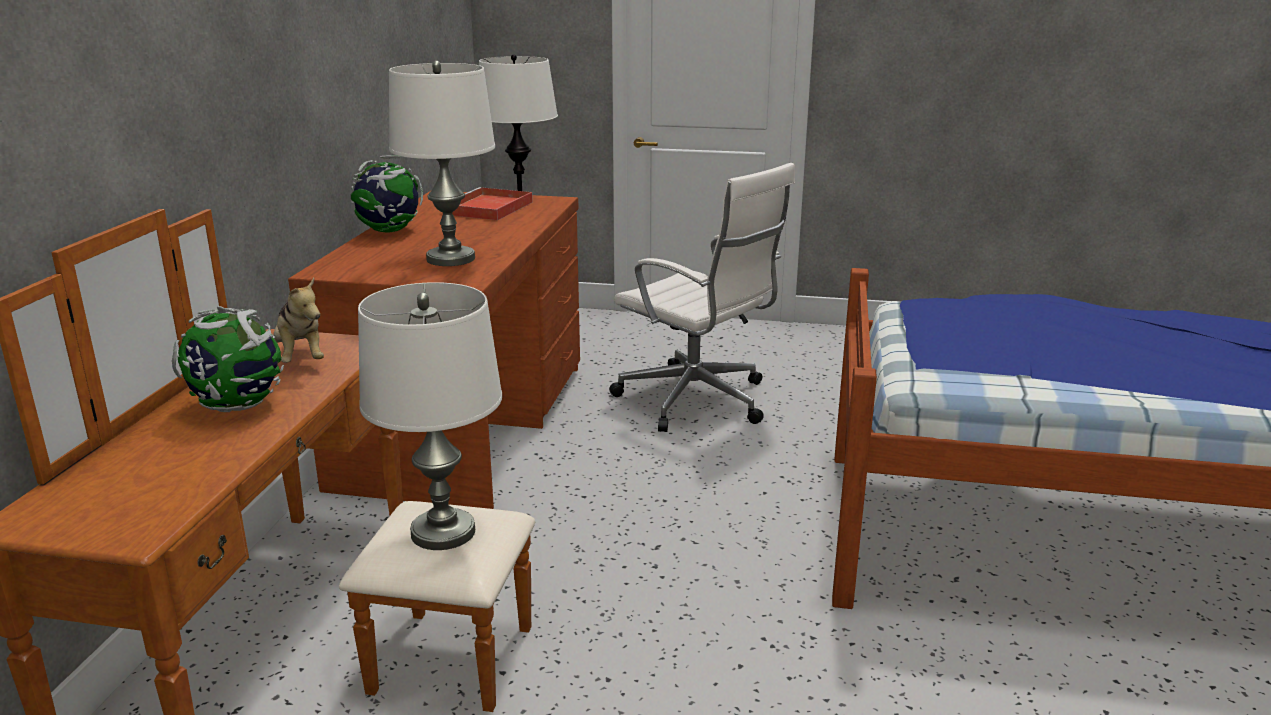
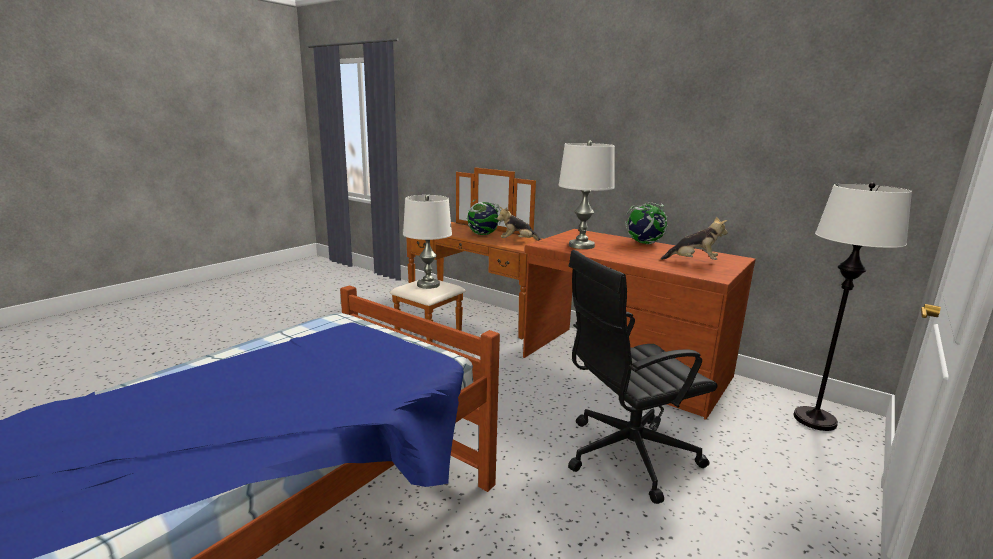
camera: 115 degrees right, 5 degrees down
red tray [442,187,533,220] -> plush toy [660,216,728,260]
white office chair [609,163,795,432] -> black office chair [568,250,717,504]

